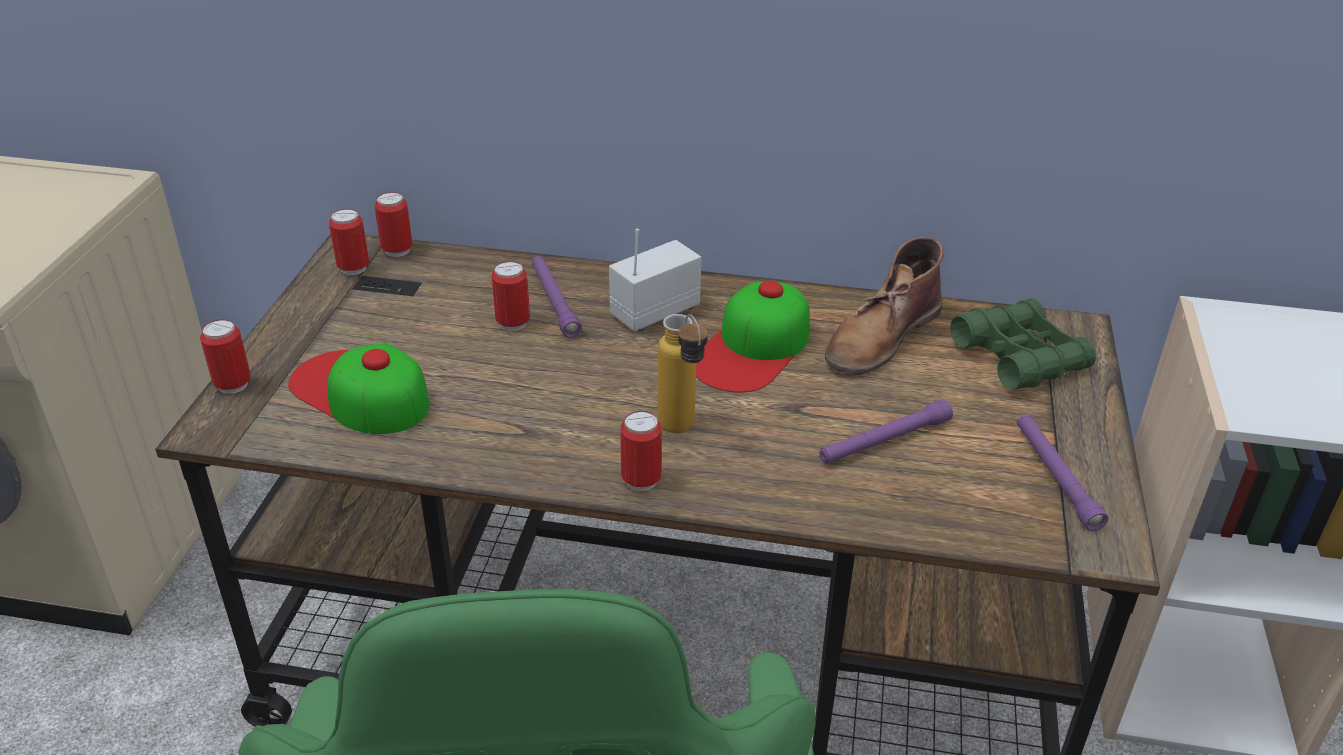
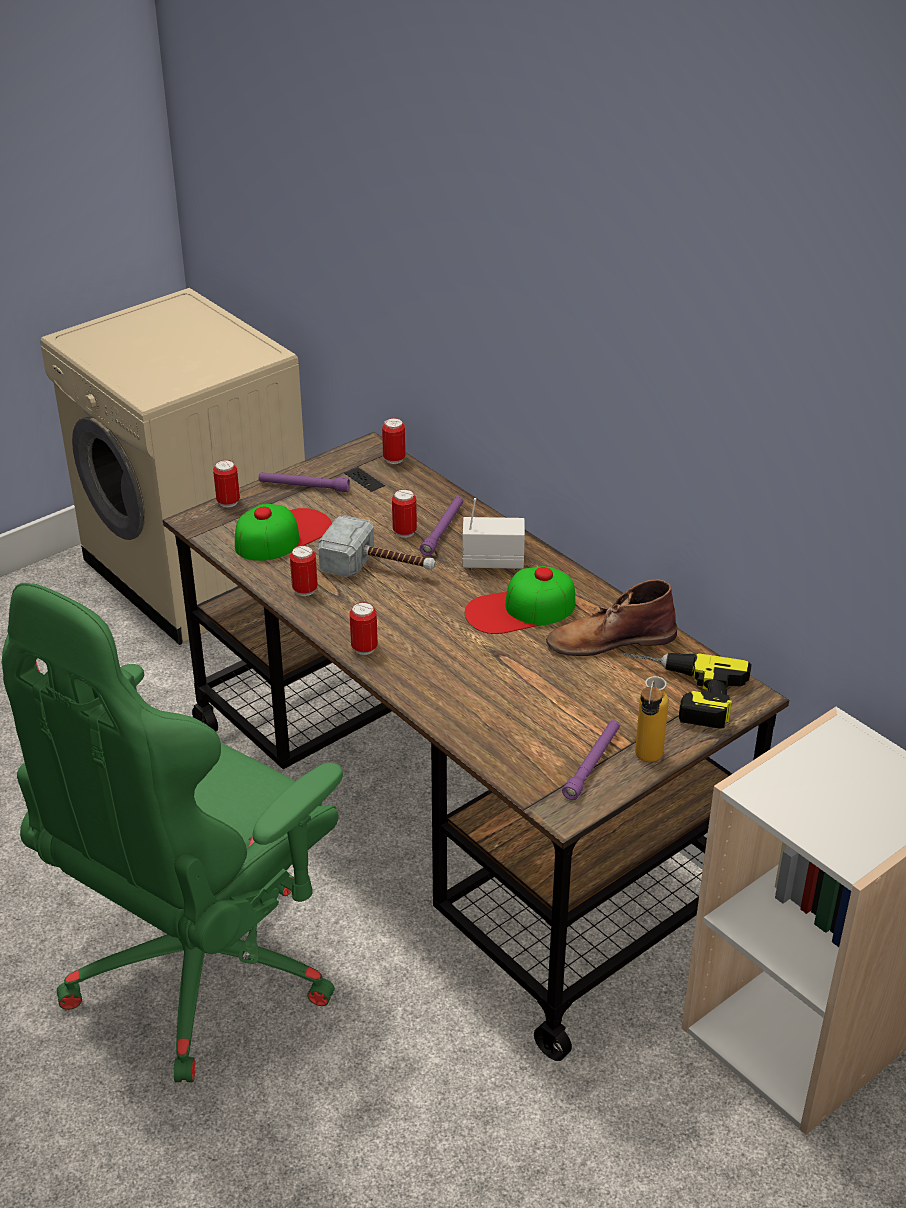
camera: 40 degrees right, 0 degrees up
cap [288,344,429,434] -> cap turned 60 degrees clockwise [235,504,332,561]
can [329,209,369,275] -> can moved to [290,545,318,596]
bottle [658,314,708,433] -> bottle moved to [635,676,669,762]
purple flashlight [820,399,953,464] -> purple flashlight moved to [259,472,350,492]
green binoculars [950,298,1096,390] -> power drill [622,653,752,728]
none -> hammer [318,516,436,577]

